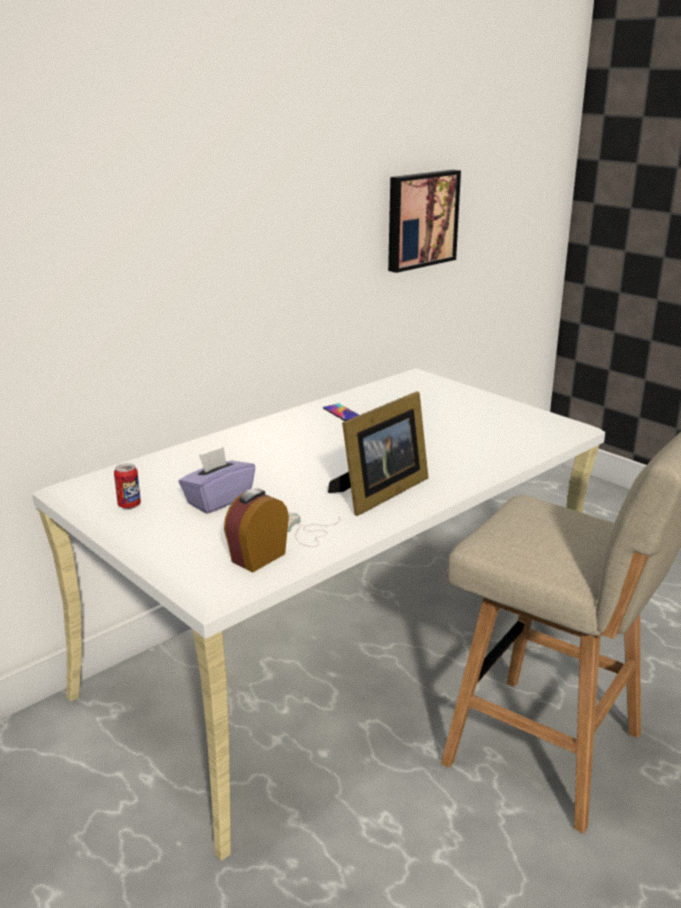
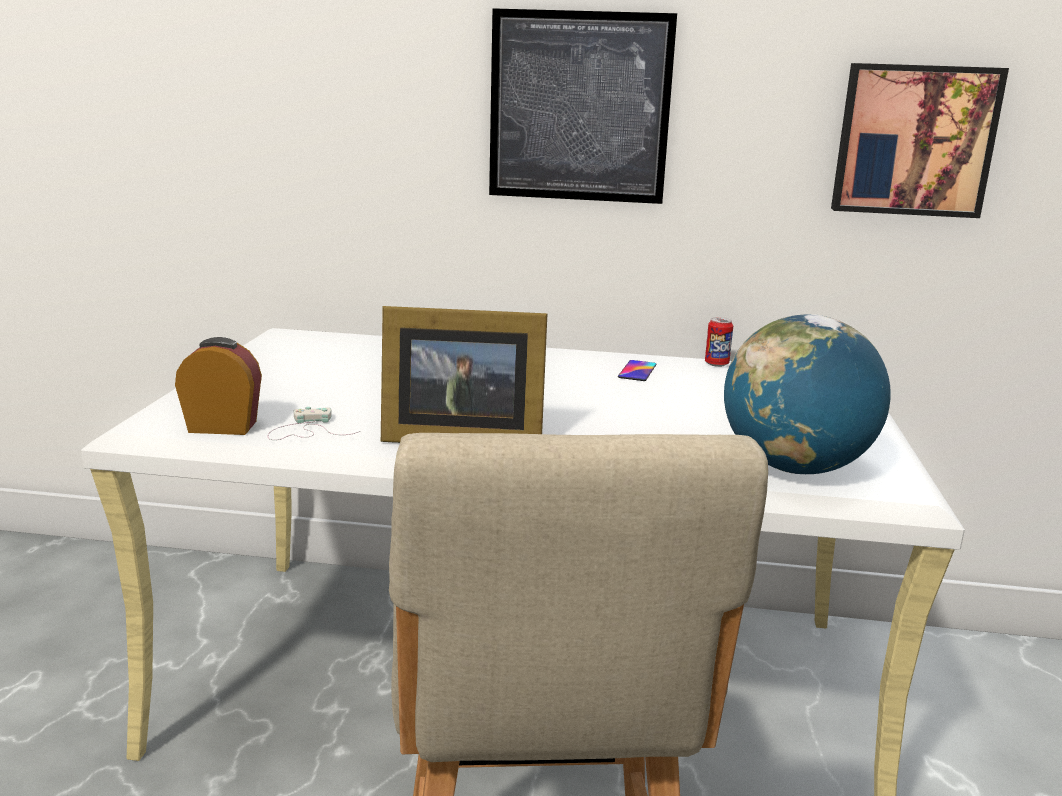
camera: 50 degrees right, 5 degrees down
can [114,463,141,509] -> can moved to [705,317,733,367]
purple tissue box [178,447,255,514] -> none
none -> picture [489,8,677,204]
none -> globe [724,314,891,474]

